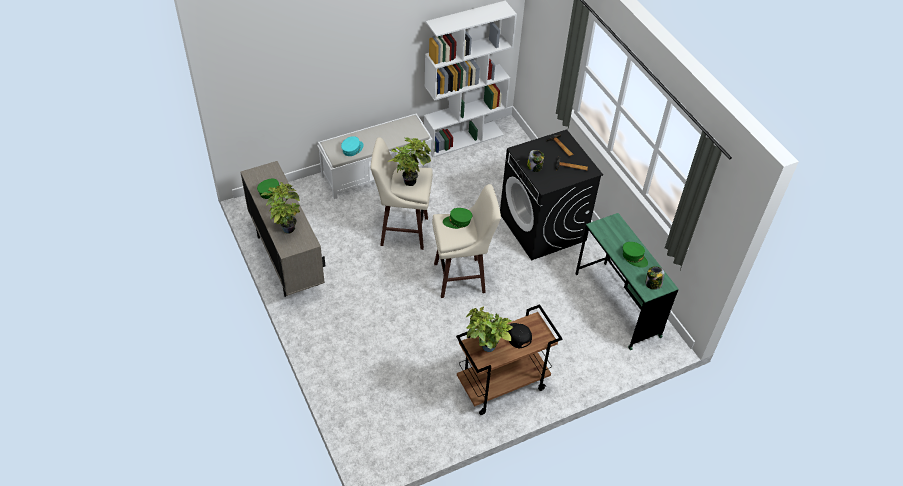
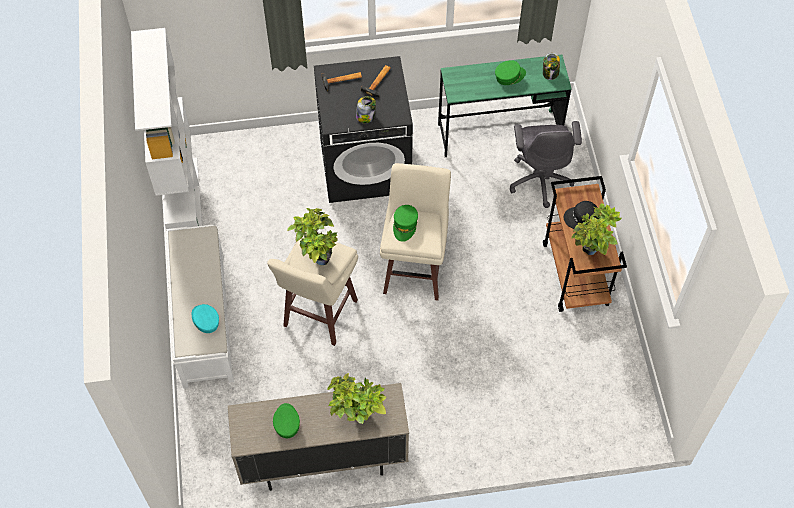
camera: 70 degrees left, 10 degrees up
none -> grey office chair [510,121,582,208]

